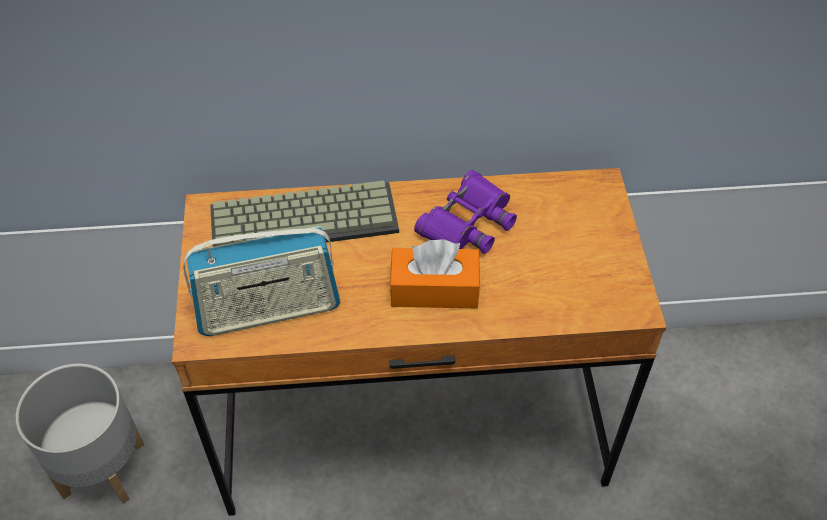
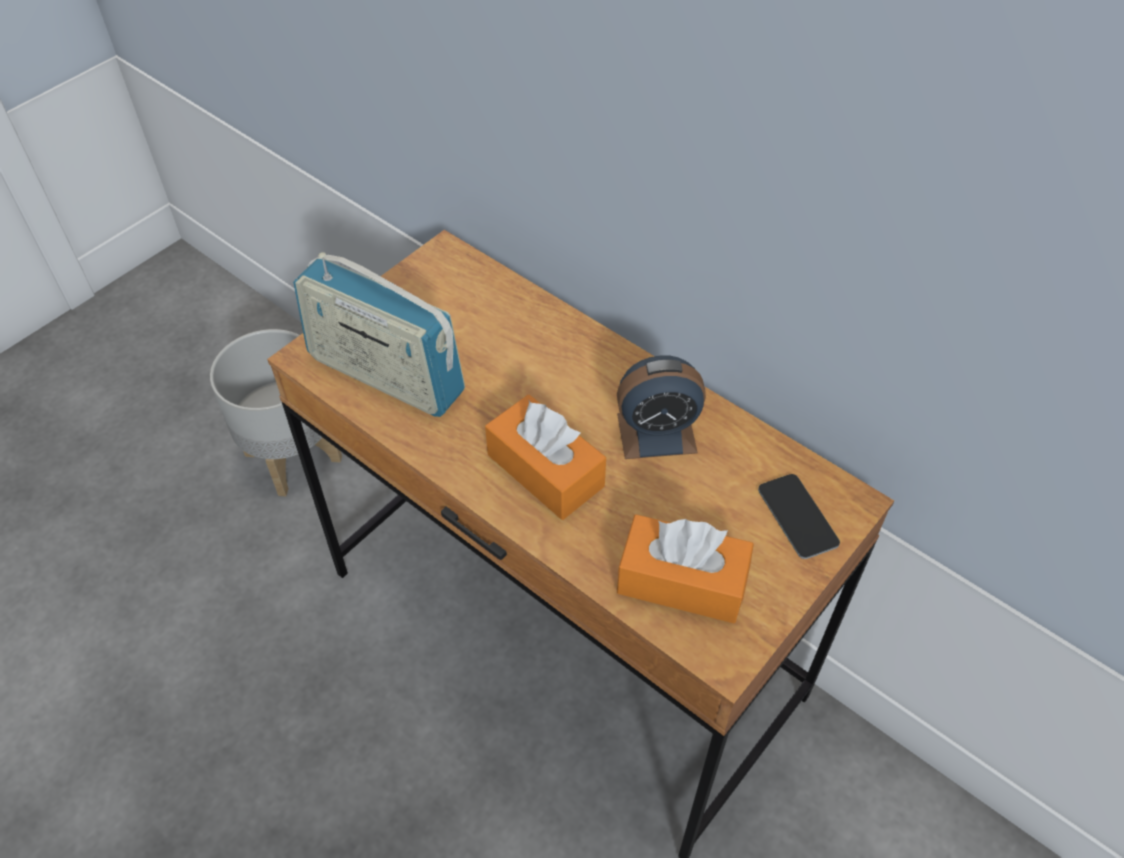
camera: 45 degrees right, 0 degrees up
keyboard [210,180,399,247] -> none
purple binoculars [414,170,517,254] -> alarm clock [617,355,706,459]
none -> orange tissue box [617,514,754,623]
none -> phone [758,474,840,559]

